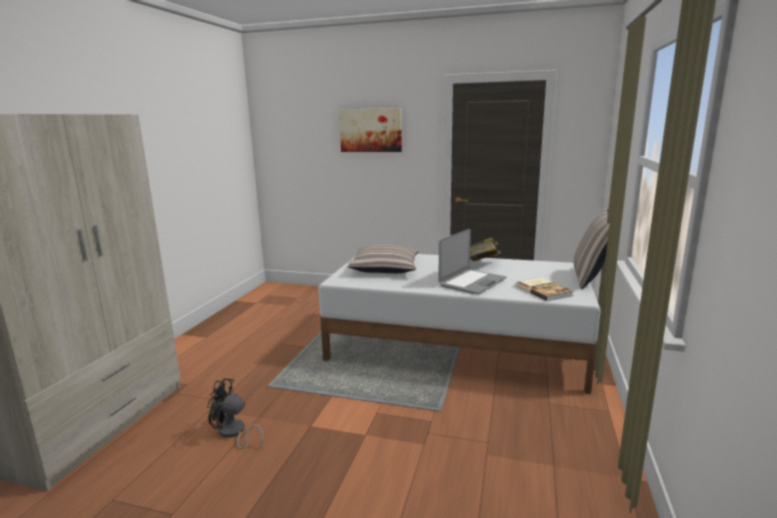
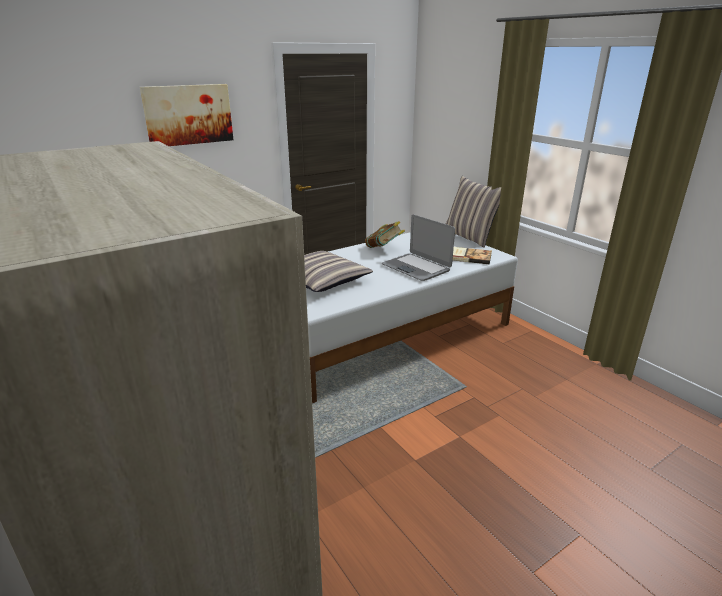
camera: 50 degrees left, 10 degrees up
black fan [207,378,263,449] -> none
laptop [438,229,507,294] -> laptop turned 150 degrees clockwise [382,214,455,281]

